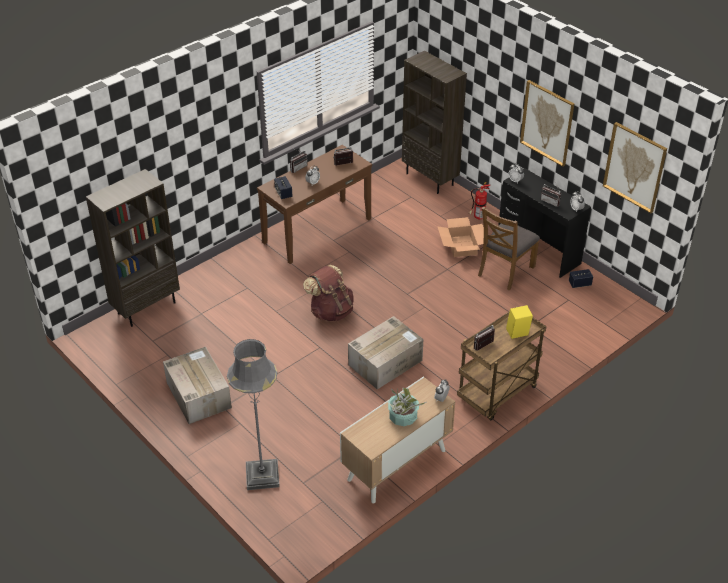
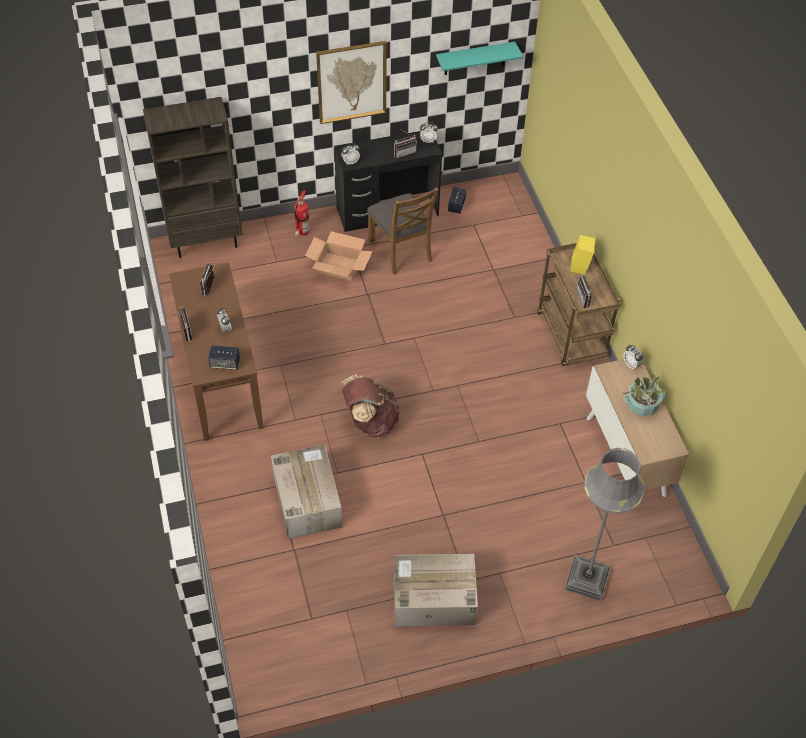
camera: 65 degrees left, 10 degrees up
brown bookcase [86,169,180,327] -> none
cardboard box [348,316,423,389] -> cardboard box moved to [271,445,342,539]
picture [603,122,667,213] -> turquoise shelf [436,42,523,75]

